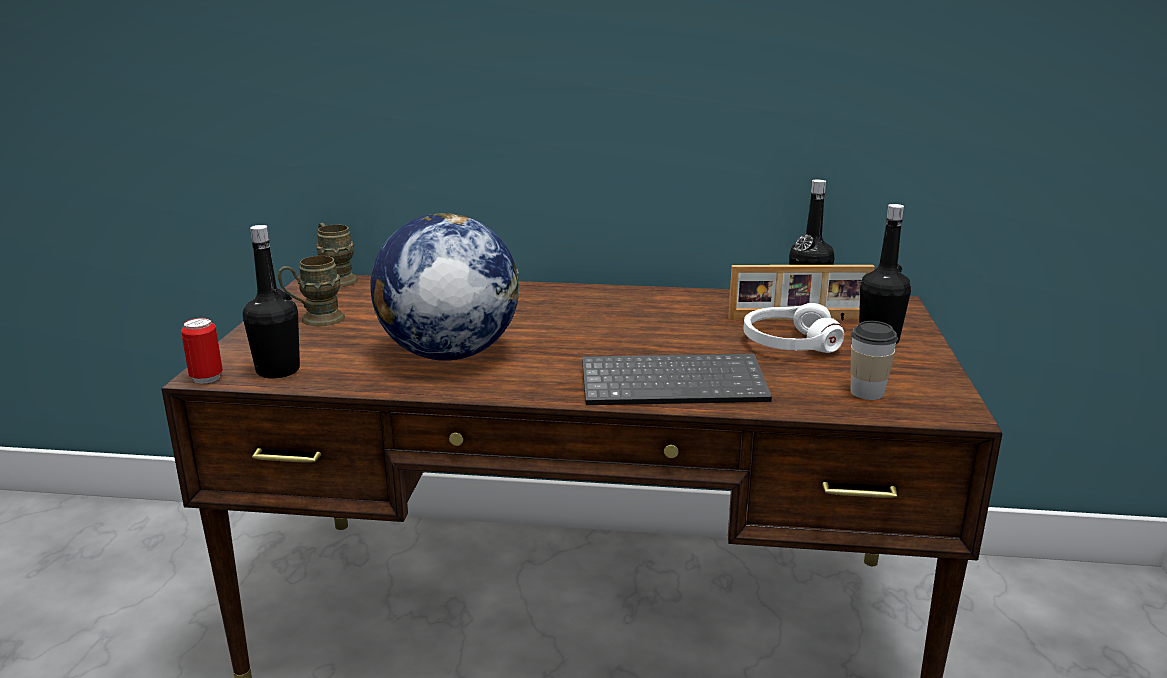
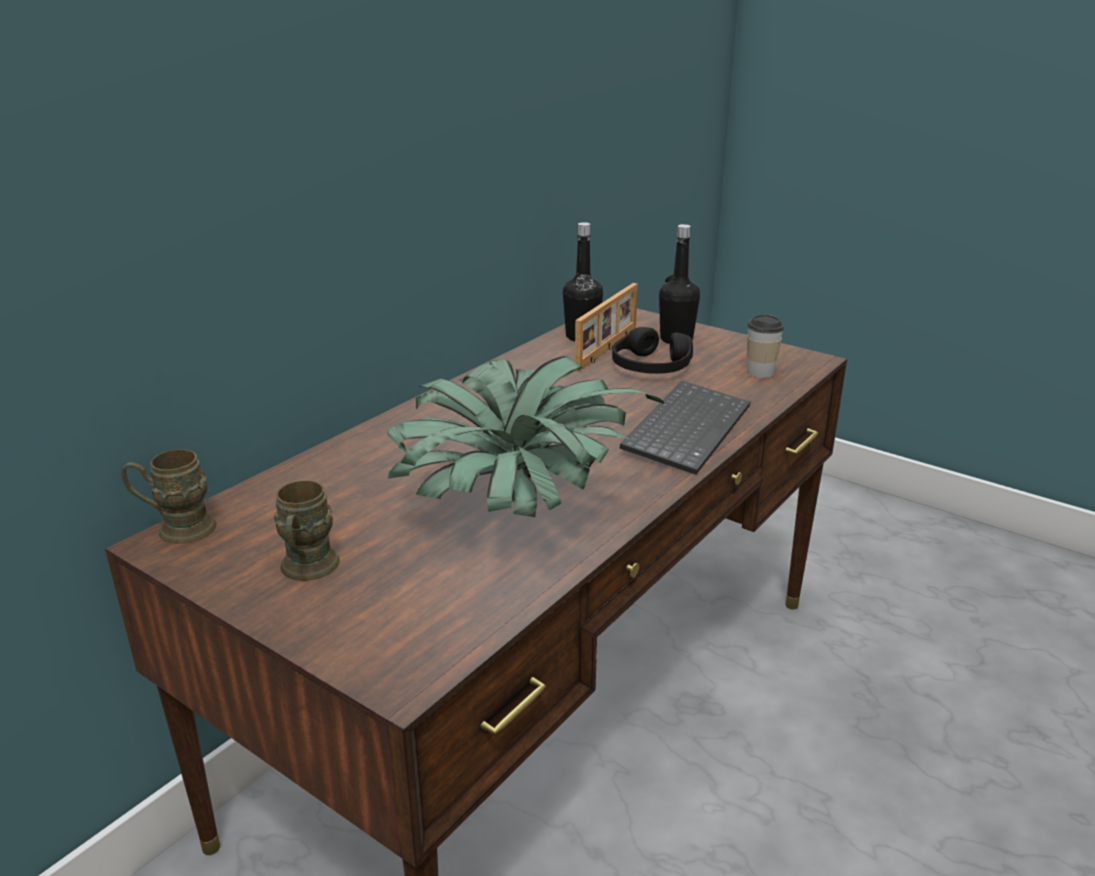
camera: 60 degrees left, 5 degrees up
can [181,318,223,384] -> none
black bottle [243,225,300,379] -> none
globe [370,213,519,361] -> potted plant [387,356,664,517]
white headphones [744,303,844,353] -> black headphones [612,327,693,374]

